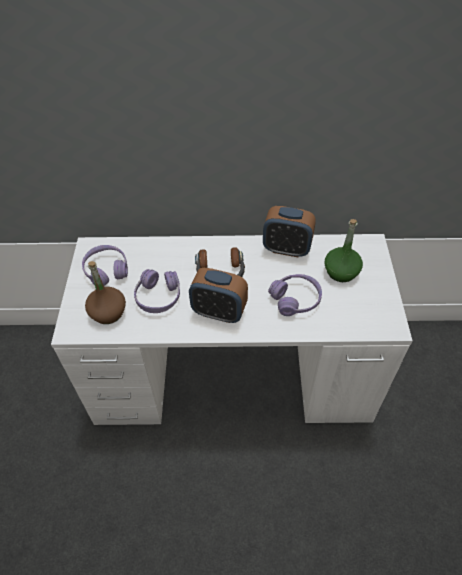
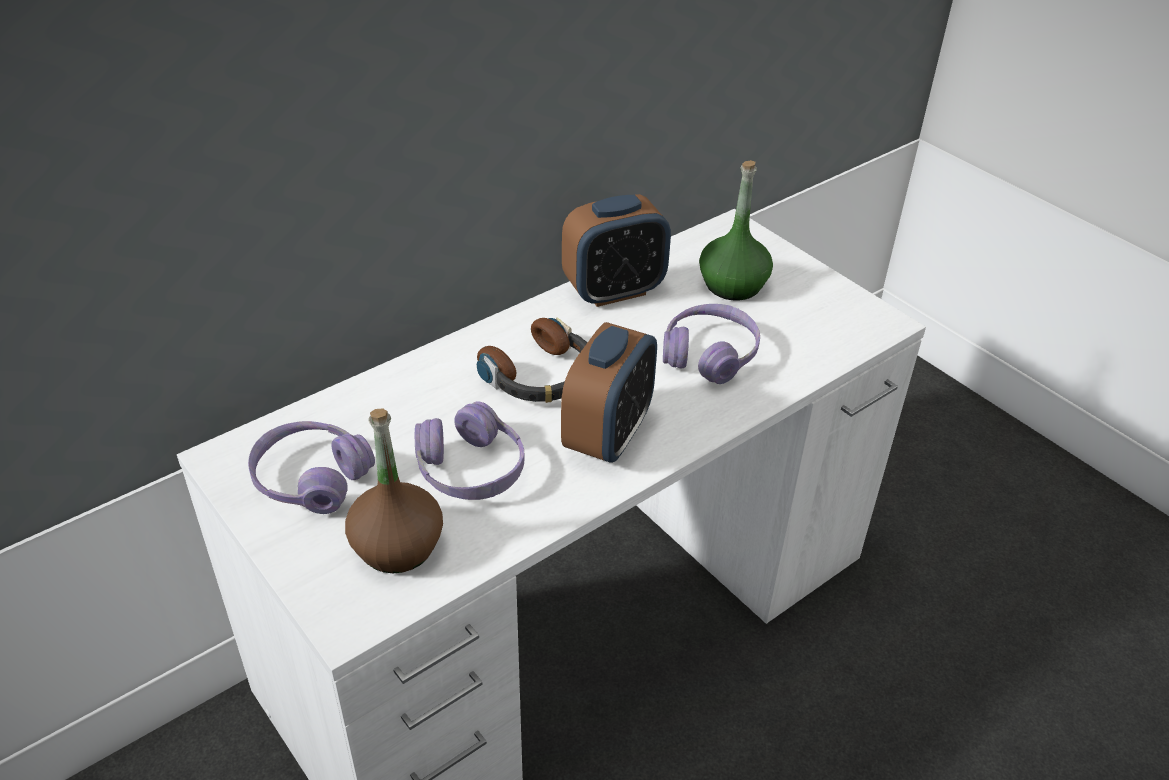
camera: 40 degrees left, 10 degrees down
alarm clock [189,268,248,323] -> alarm clock turned 45 degrees counterclockwise [561,322,657,463]

